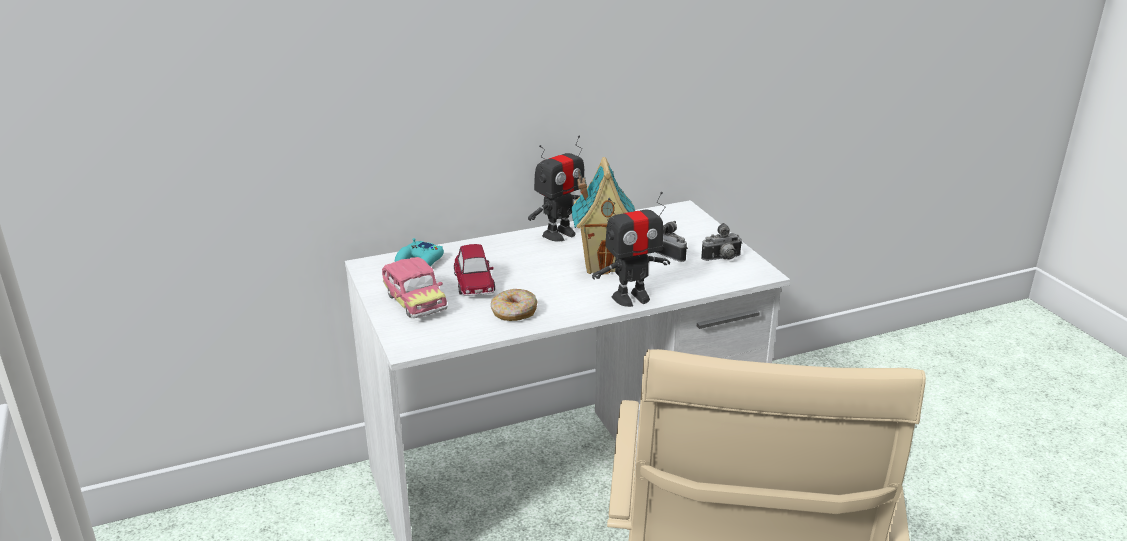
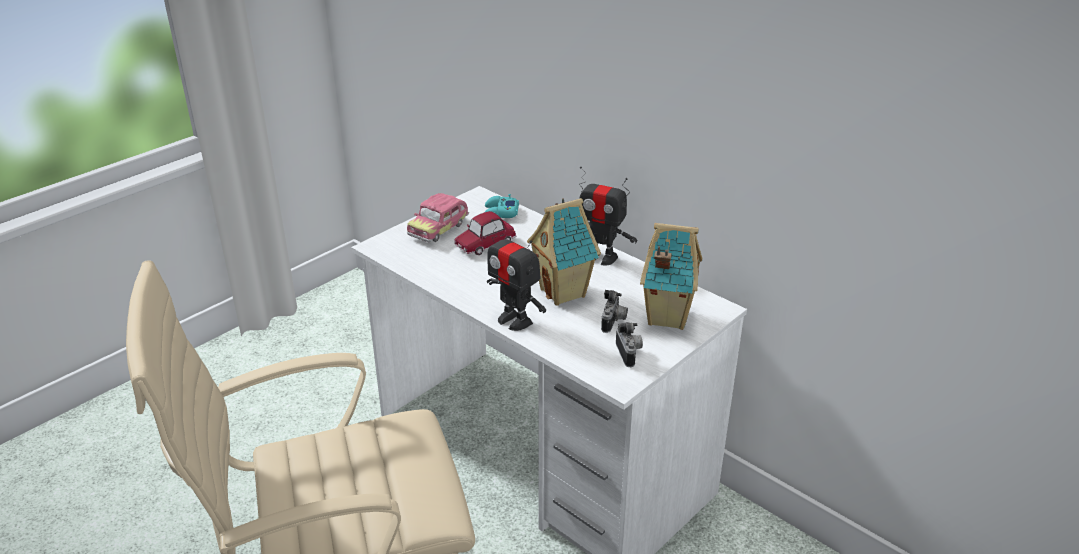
camera: 65 degrees right, 5 degrees up
donut [491,289,538,321] -> none
camera [701,223,743,261] -> camera turned 150 degrees counterclockwise [616,322,643,367]
none -> toy house [640,223,702,330]

